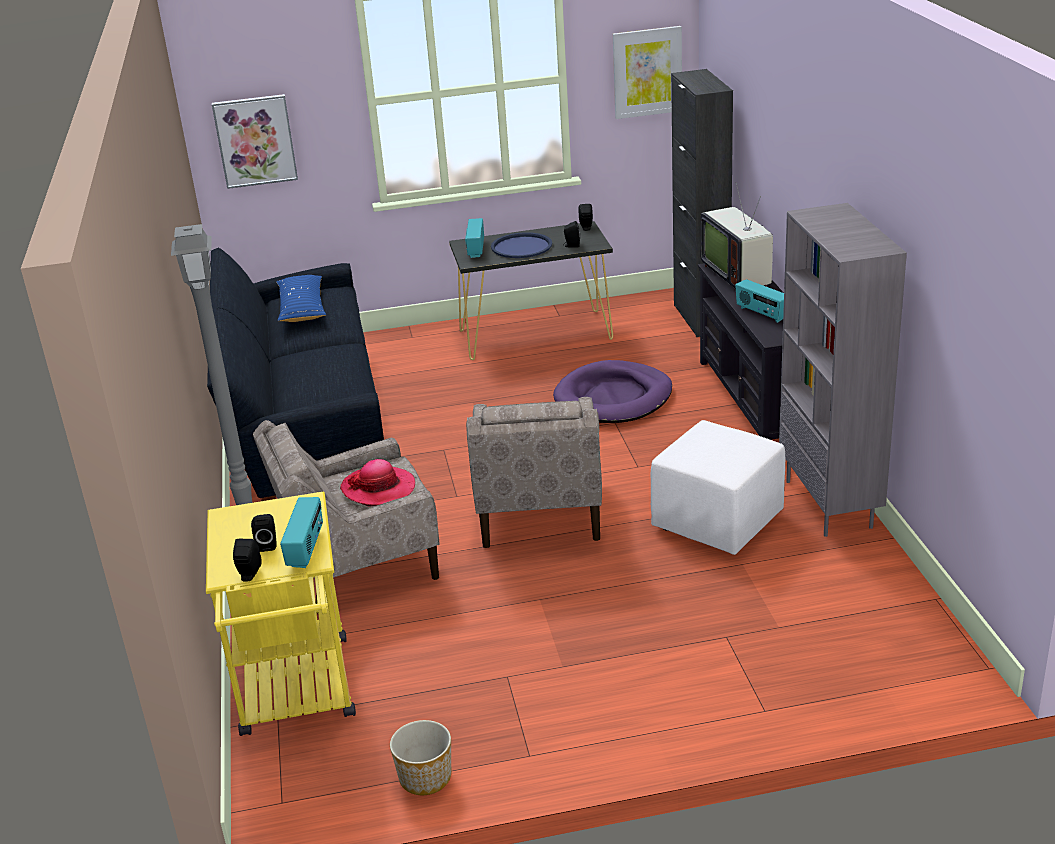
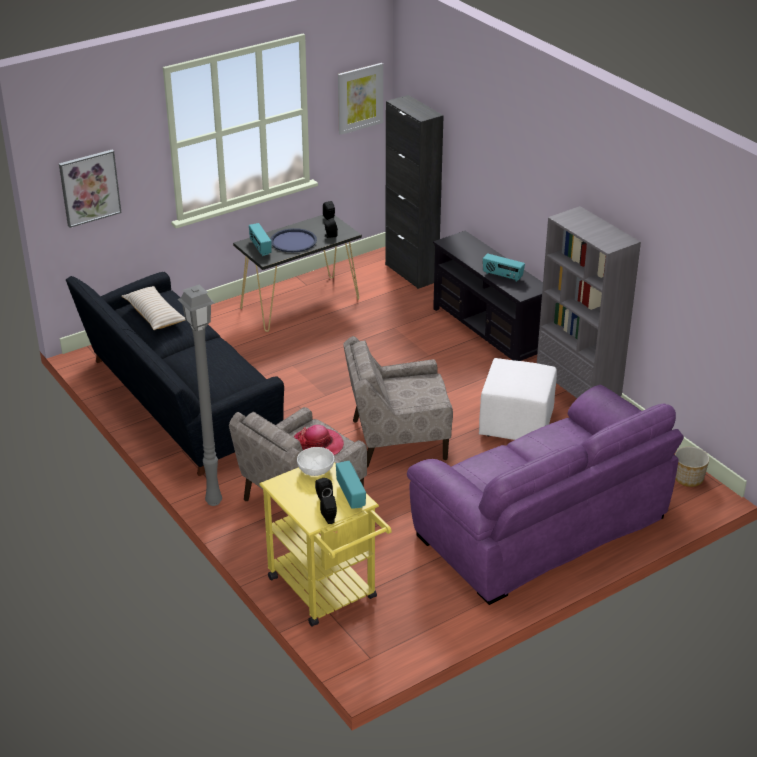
camera: 25 degrees left, 5 degrees up
blue pillow [276,275,326,322] -> beige pillow [122,286,185,330]
planter [390,720,451,795] -> planter moved to [675,447,710,487]
beige armchair [466,397,602,548] -> beige armchair turned 105 degrees clockwise [343,336,453,468]
purple dog bed [553,360,672,423] -> none
television [700,183,773,289] -> none
none -> white bowl [297,447,334,476]
none -> purple sofa [407,385,684,605]

